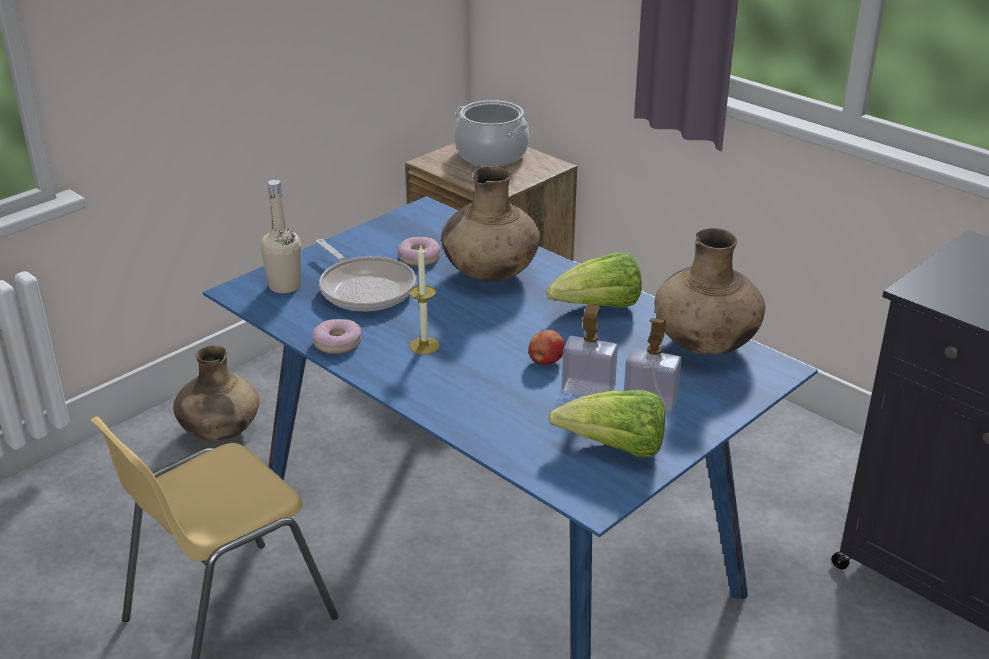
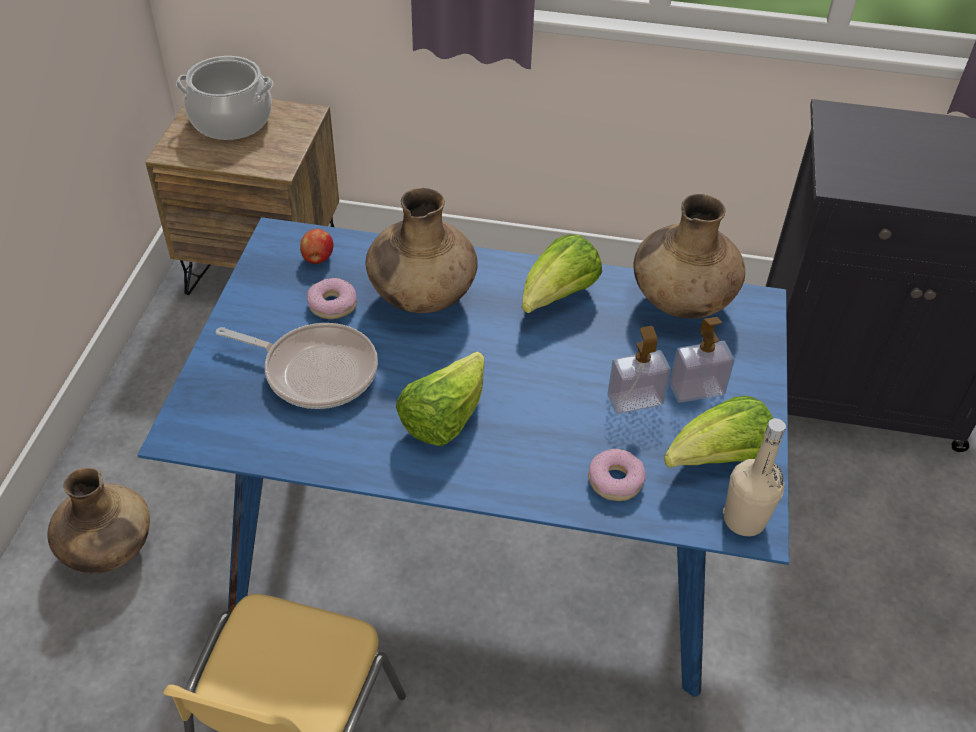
camera: 35 degrees left, 15 degrees up
beige bottle [260,180,301,293] -> beige bottle moved to [723,418,786,536]
donut [312,319,362,354] -> donut moved to [588,449,646,501]
candle [409,245,440,355] -> lettuce [396,351,484,446]
apple [528,330,565,365] -> apple moved to [300,229,334,264]

